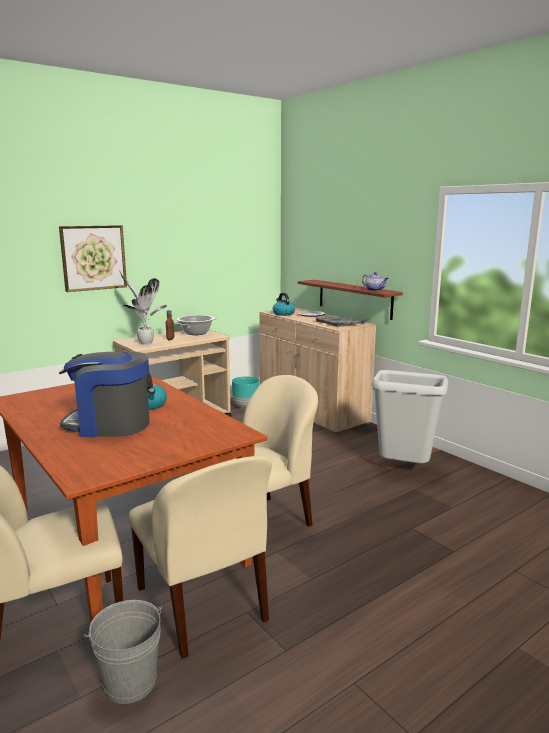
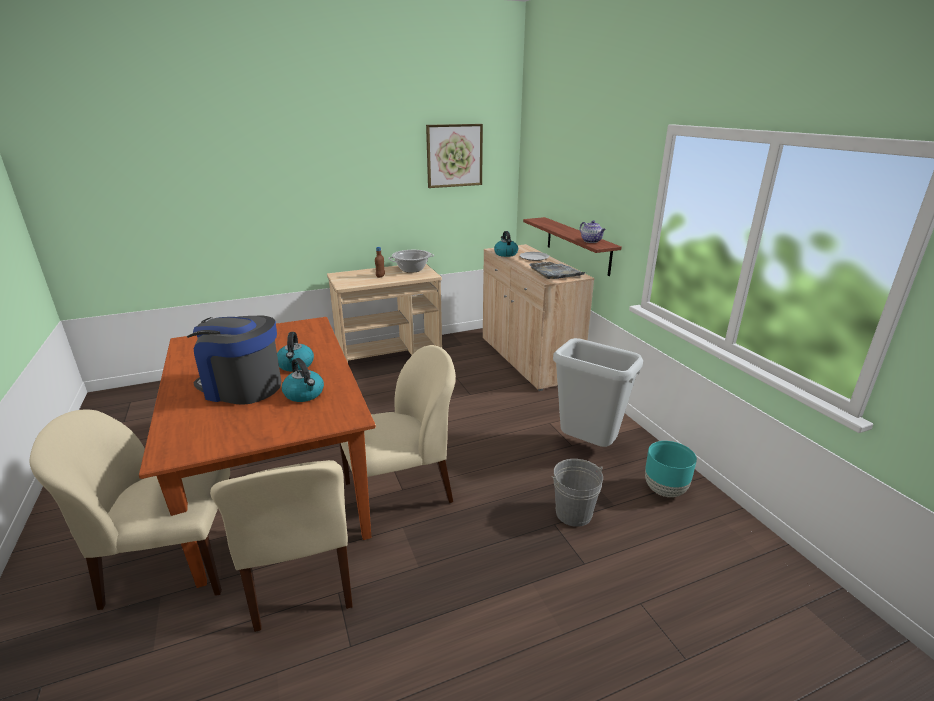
camera: 15 degrees right, 10 degrees up
picture [59,225,127,292] -> picture moved to [426,124,483,188]
grey bucket [84,600,162,704] -> grey bucket moved to [551,459,603,527]
potted plant [120,272,167,345] -> none
turquoise planter [232,377,260,409] -> turquoise planter moved to [645,441,697,497]
none -> kettle [282,358,324,402]

